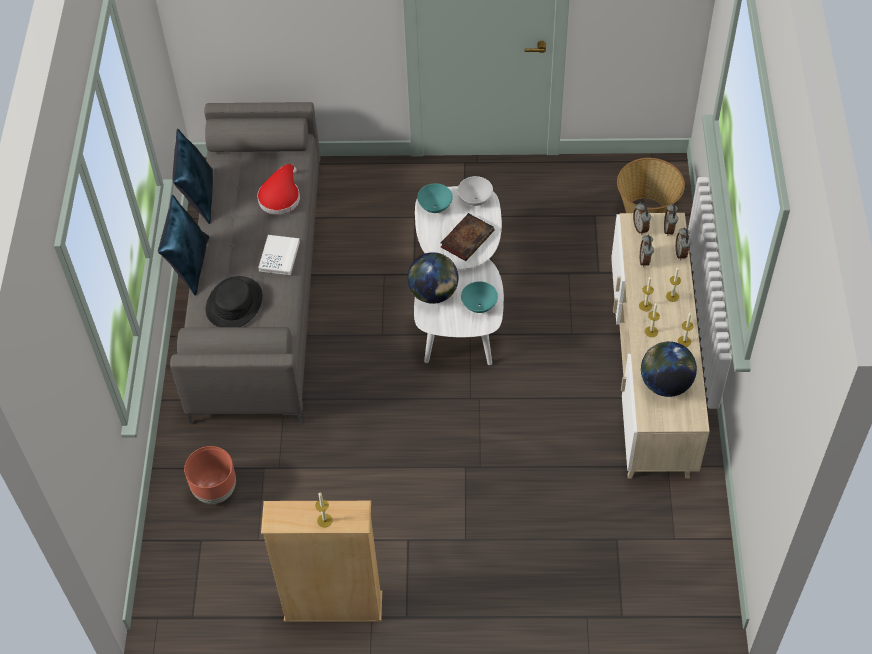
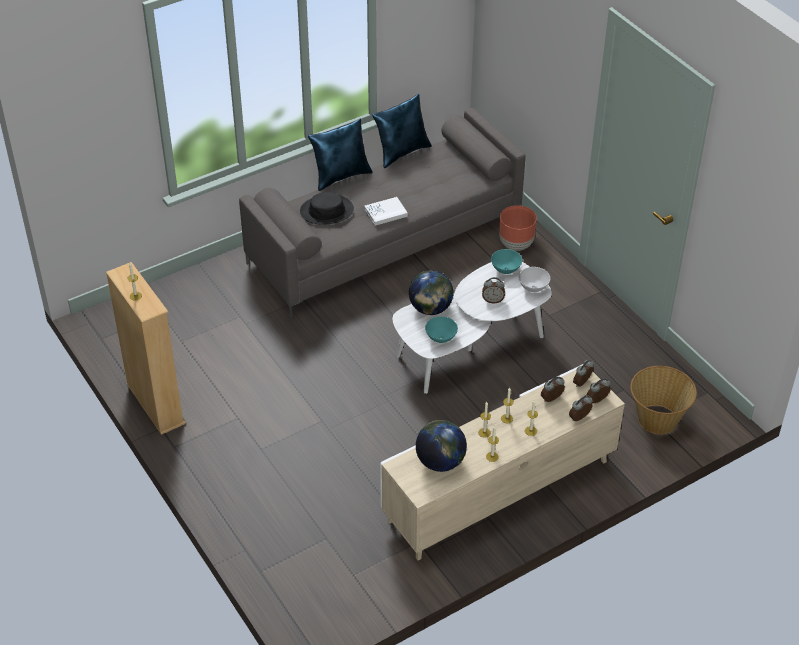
camera: 55 degrees right, 10 degrees down
brown planter [184,446,236,504] -> brown planter moved to [499,205,537,251]
red hat [257,164,300,215] -> none
book [441,213,494,261] -> alarm clock [482,277,505,304]

